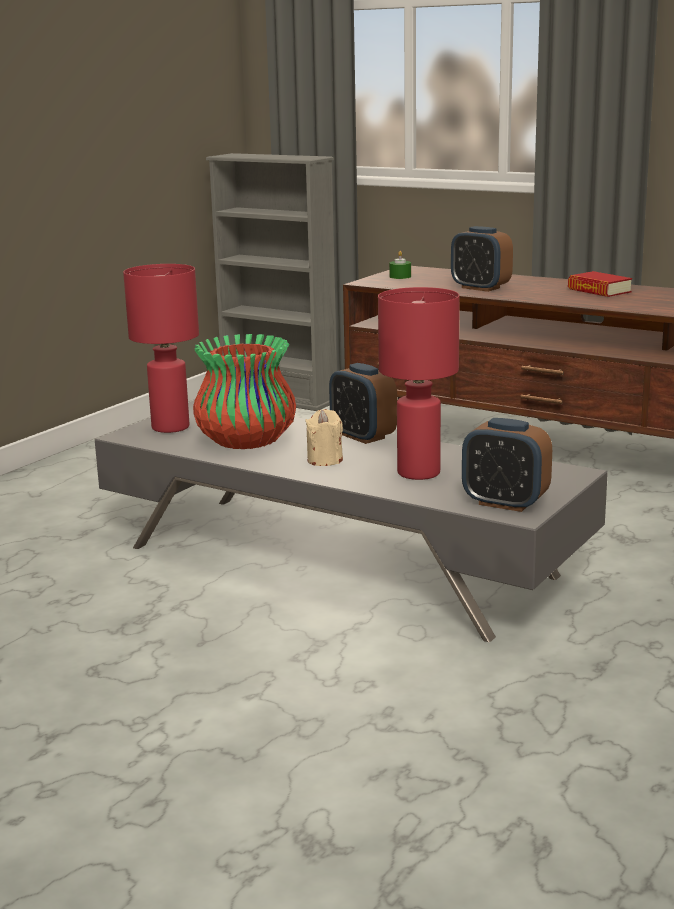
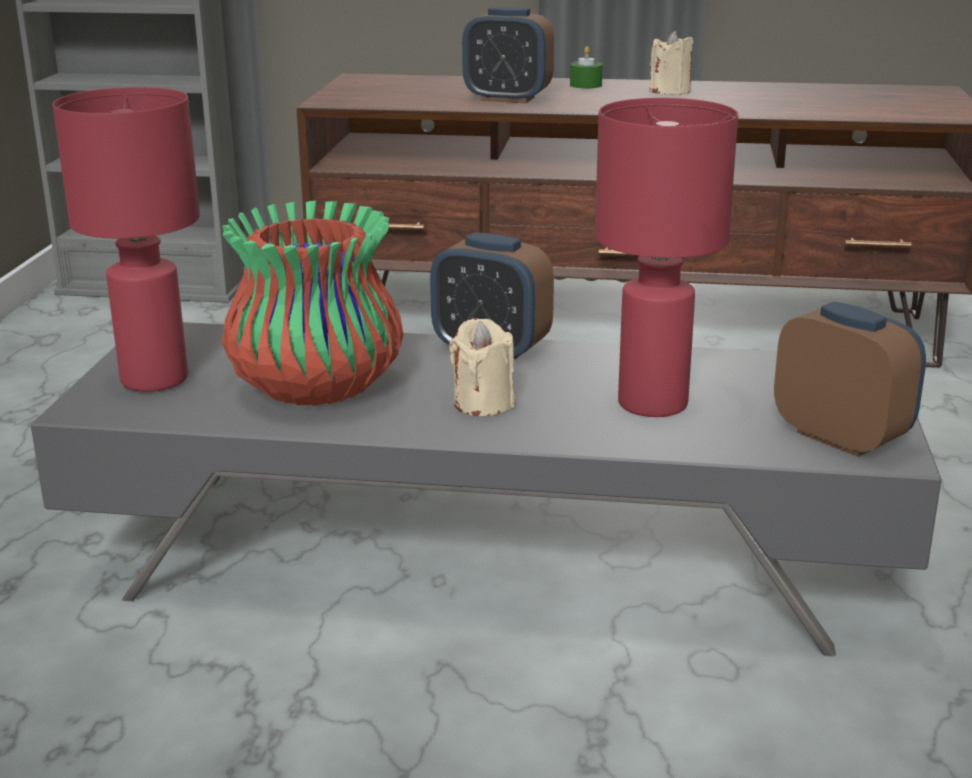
camera: 25 degrees left, 5 degrees up
green candle [389,251,411,279] -> green candle moved to [570,46,603,89]
alarm clock [462,418,552,512] -> alarm clock turned 135 degrees counterclockwise [774,301,926,457]
book [568,271,632,297] -> beige candle [649,31,693,95]

